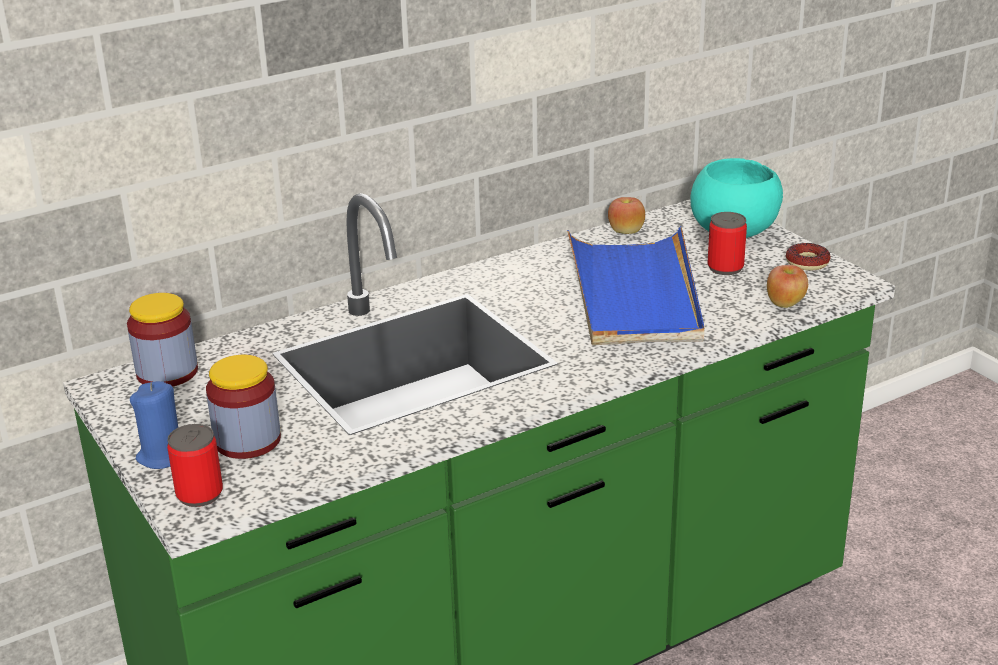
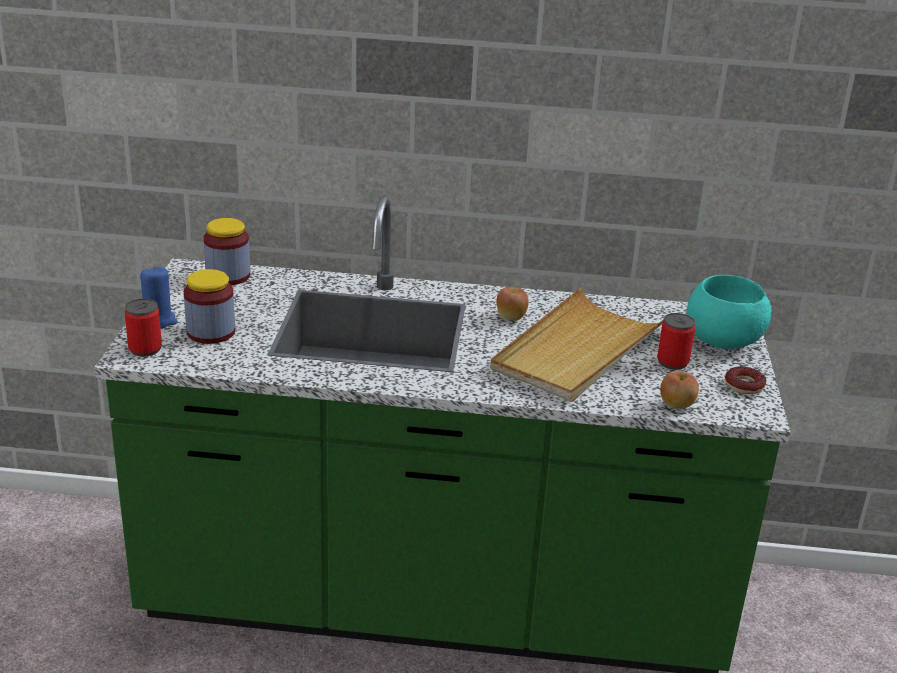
camera: 35 degrees right, 0 degrees up
blue tray [567,226,704,345] -> beige tray [490,288,664,402]
apple [608,197,645,234] -> apple moved to [496,287,529,321]

